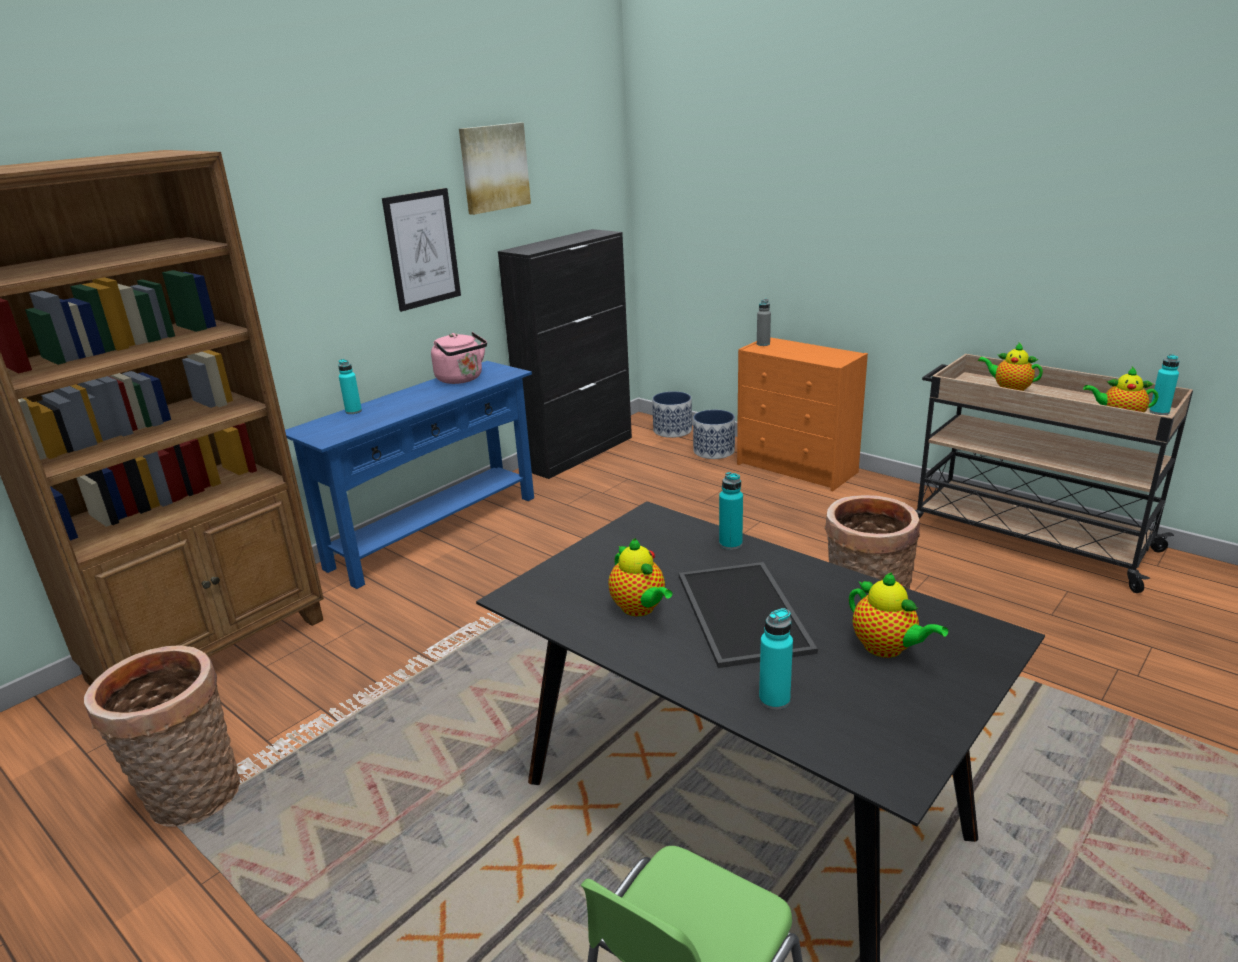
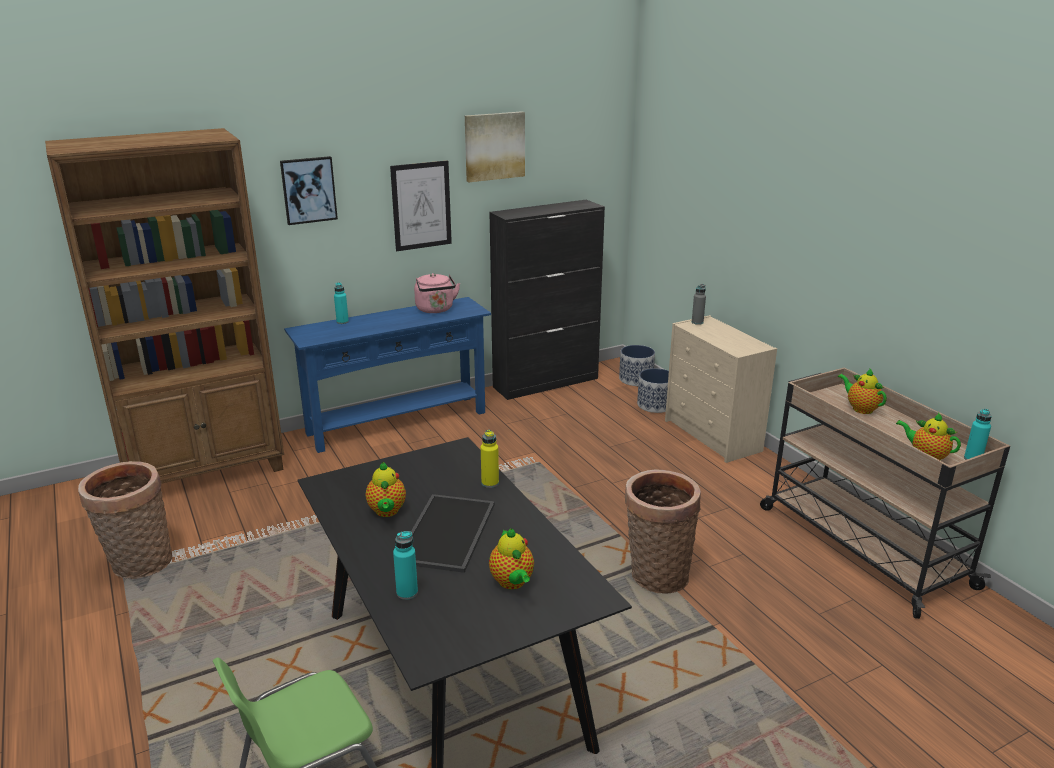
camera: 20 degrees right, 0 degrees up
turquoise bottle [719,472,743,550] -> yellow bottle [481,430,499,488]
orange dresser [737,337,868,491] -> beige dresser [665,315,777,463]
none -> picture [280,156,338,225]

